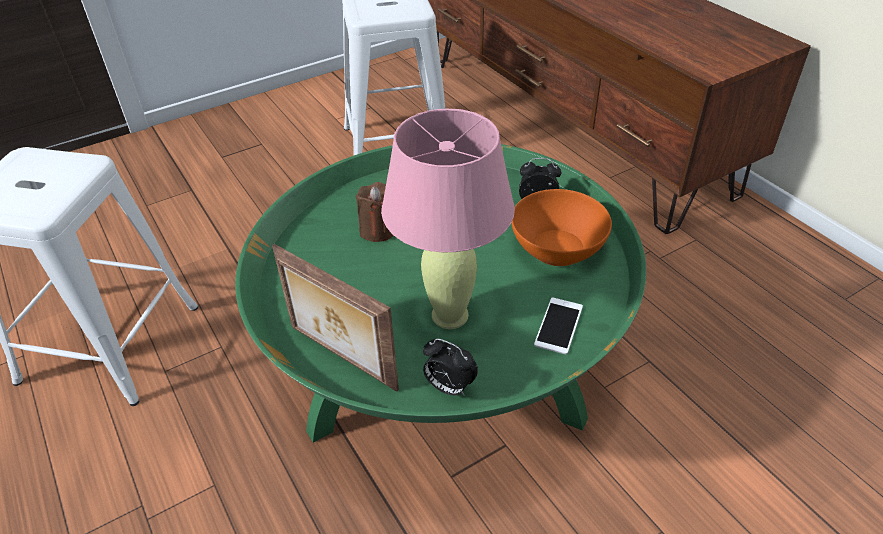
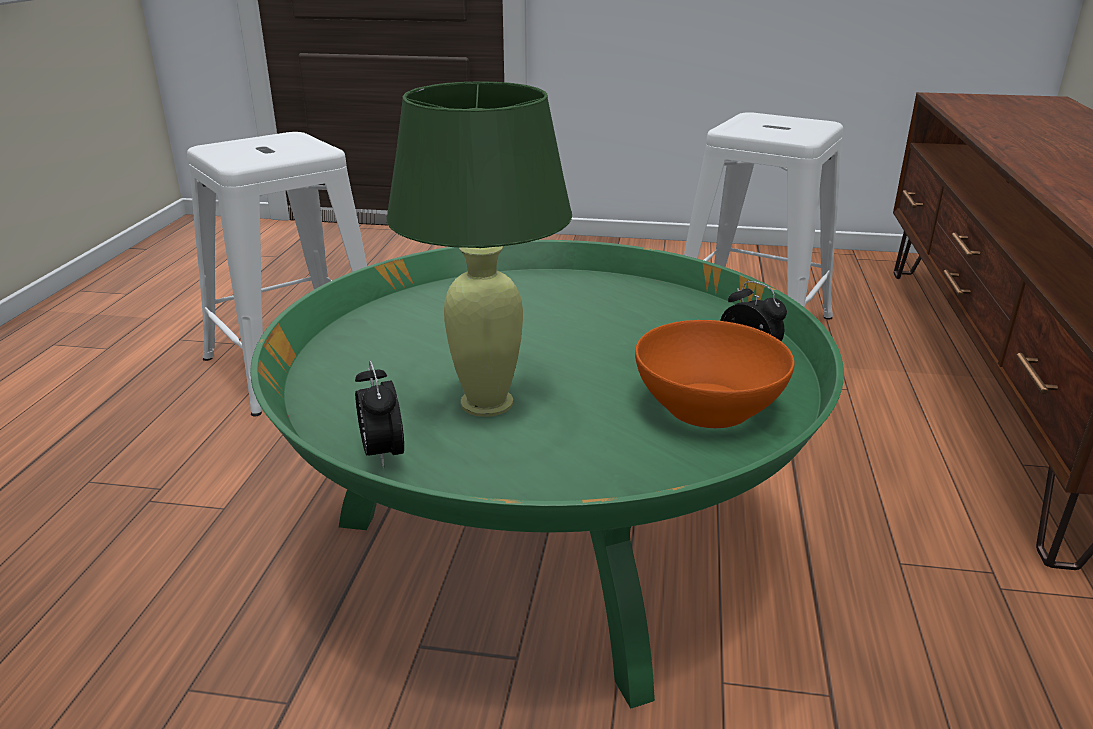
camera: 40 degrees right, 15 degrees down
picture frame [272,244,399,392] -> none
brown candle [356,182,394,242] -> none
pink table lamp [381,109,515,329] -> green table lamp [386,82,572,417]
phone [534,298,583,354] -> none

